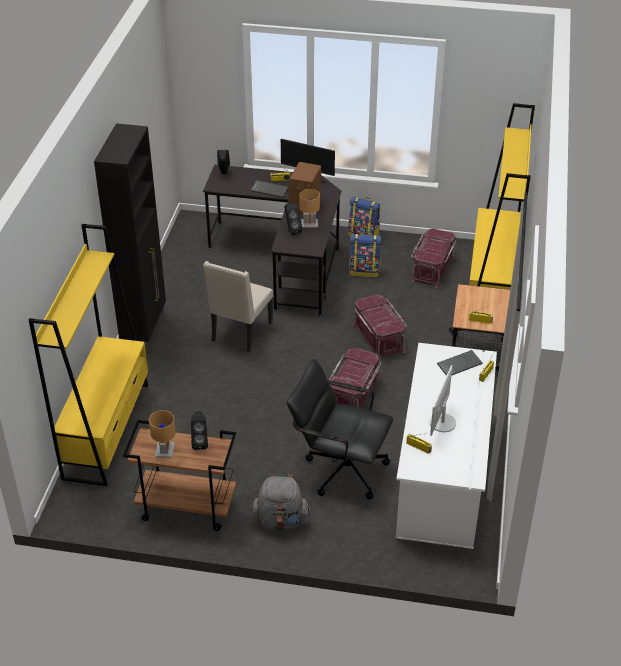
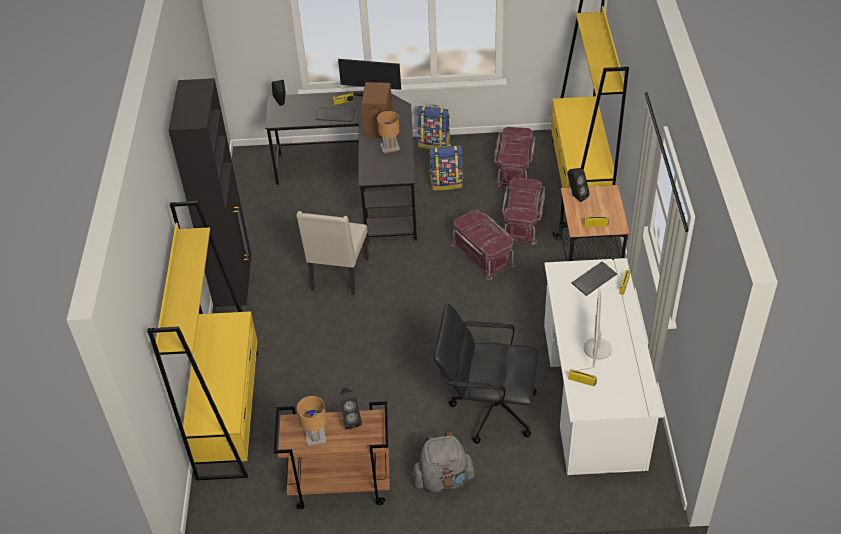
camera: 10 degrees left, 5 degrees up
black speaker [284,203,302,235] -> black speaker moved to [567,168,589,202]
red storage box [329,348,382,408] -> red storage box moved to [502,178,545,245]

